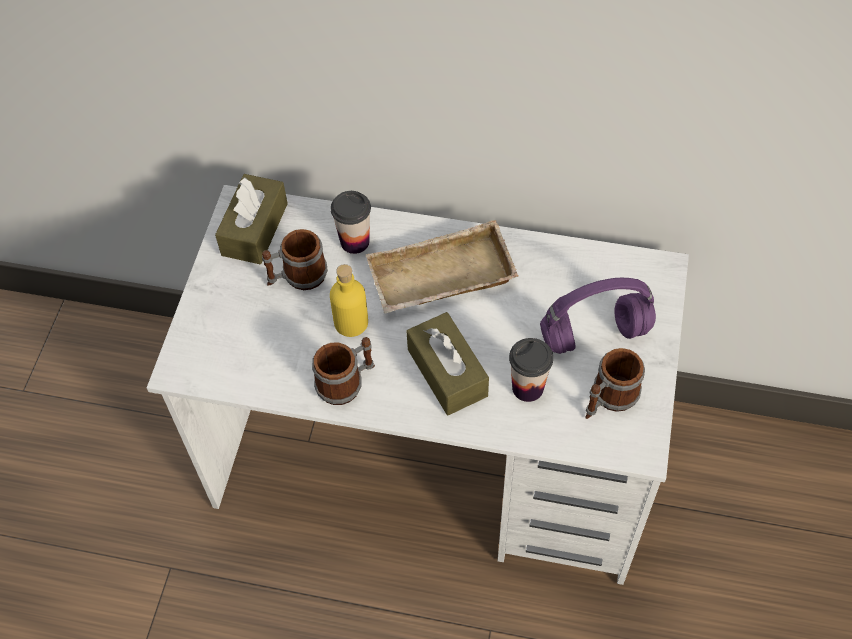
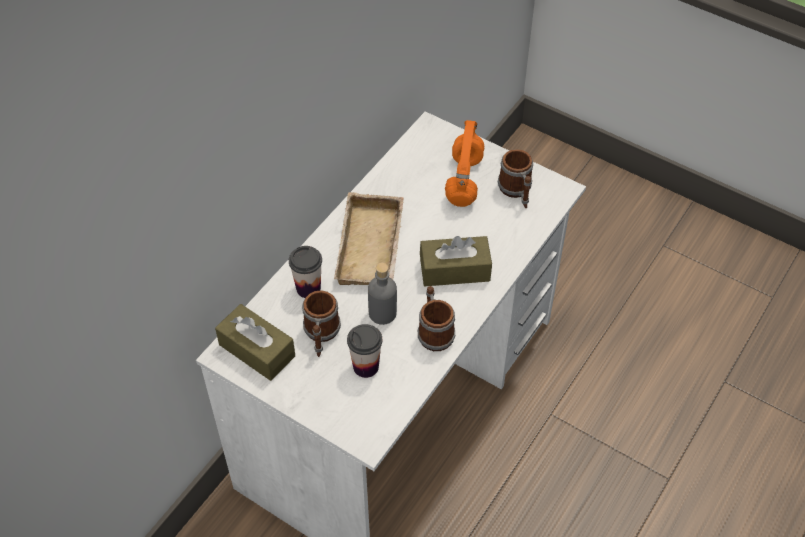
camera: 70 degrees left, 5 degrees down
yellow bottle [330,264,368,337] -> grey bottle [368,263,397,325]
cup [509,338,553,402] -> cup moved to [347,324,382,378]
purple headphones [540,278,656,354] -> orange headphones [445,120,484,207]

